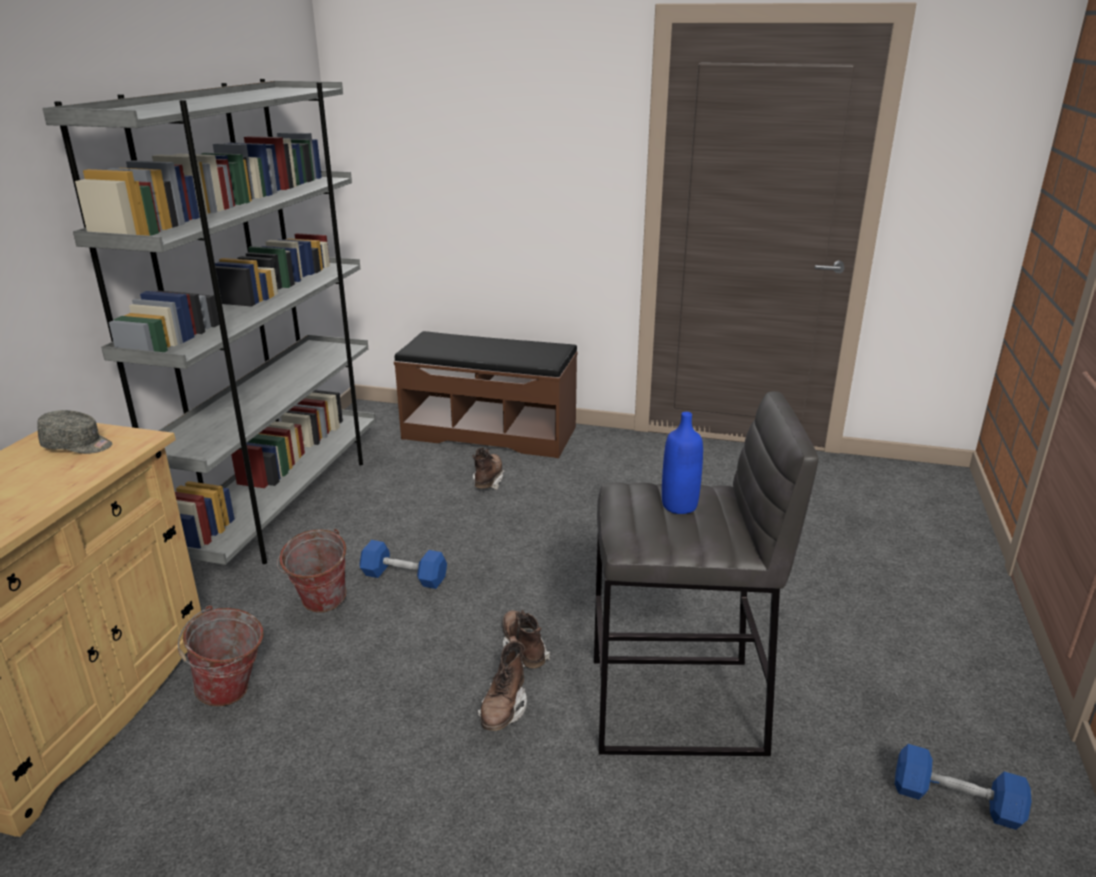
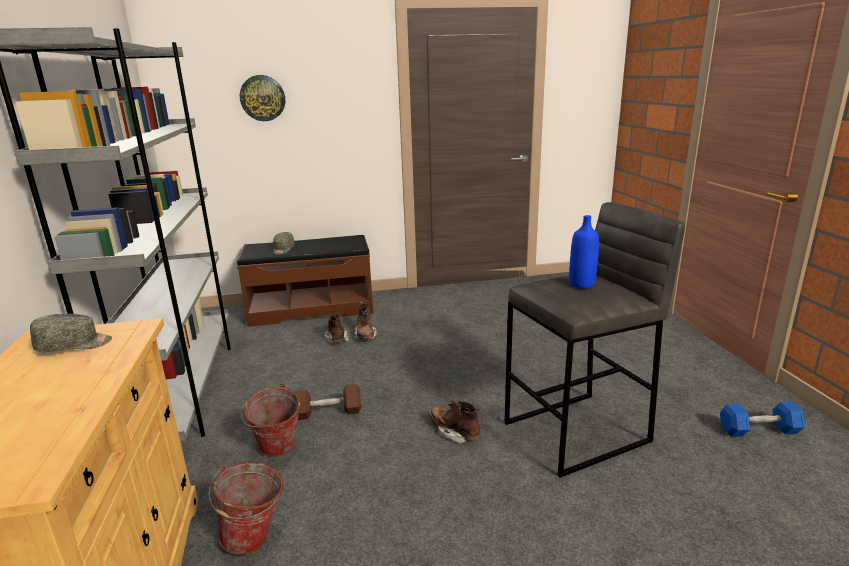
camera: 25 degrees left, 5 degrees down
blue dumbbell [360,540,447,589] -> brown dumbbell [295,384,361,420]
brown boot [477,636,527,731] -> brown boot moved to [354,301,377,340]
none -> wall clock [240,75,285,121]
none -> grey cap [273,232,295,254]

